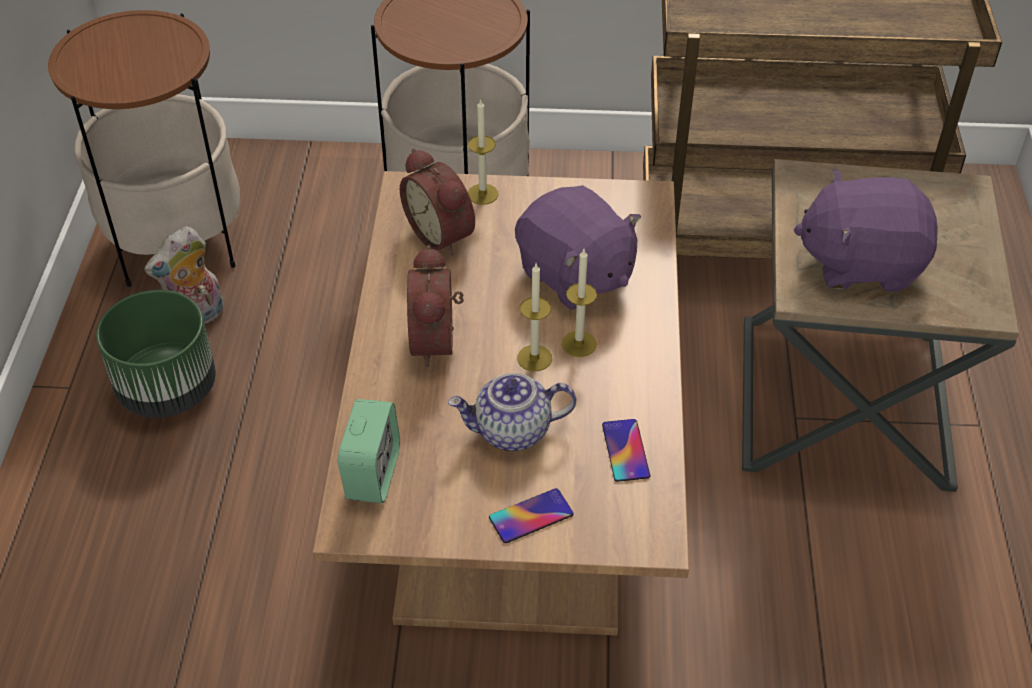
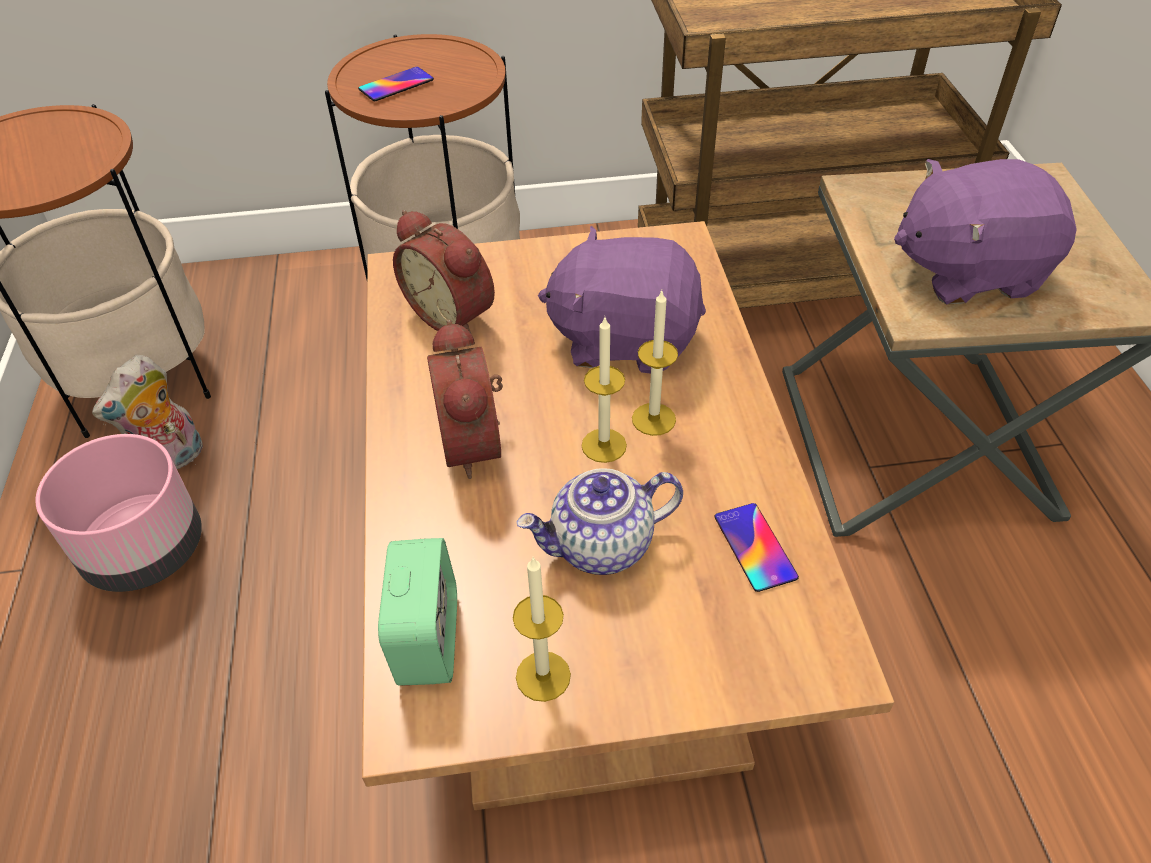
camera: 10 degrees left, 0 degrees up
green planter [96,290,216,418] -> pink planter [35,434,202,592]
candle [468,99,499,205] -> candle moved to [513,557,571,702]
phone [489,488,574,543] -> phone moved to [358,67,434,101]
purple plush toy [515,185,641,310] -> purple plush toy turned 150 degrees clockwise [538,226,706,374]

